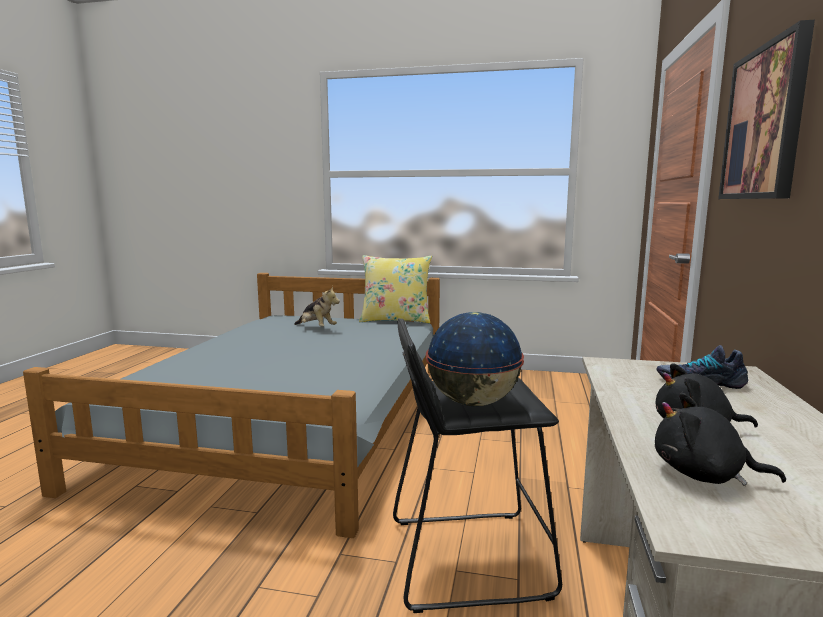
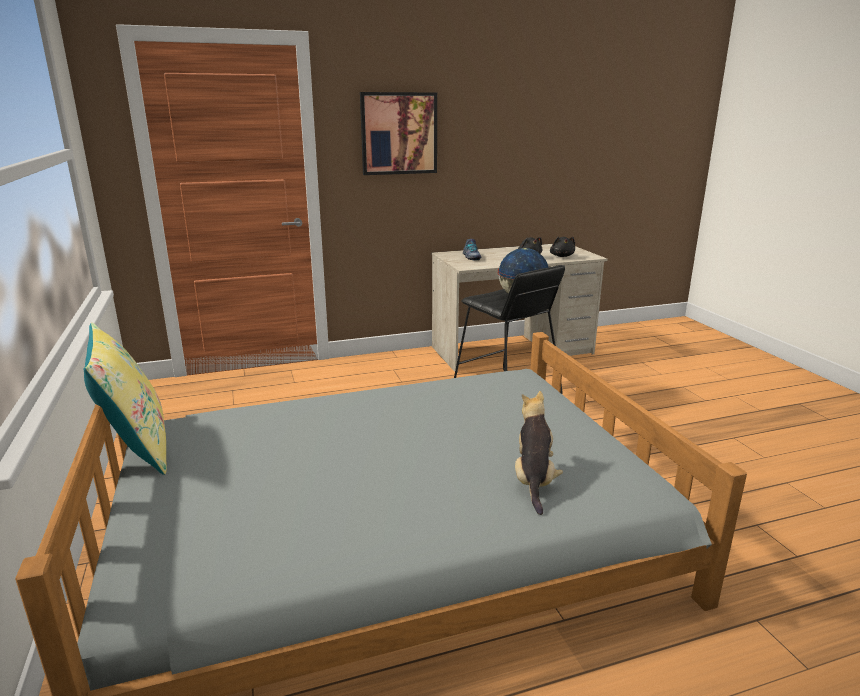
camera: 120 degrees left, 10 degrees up
plush toy [294,286,340,327] -> plush toy moved to [515,391,563,515]

